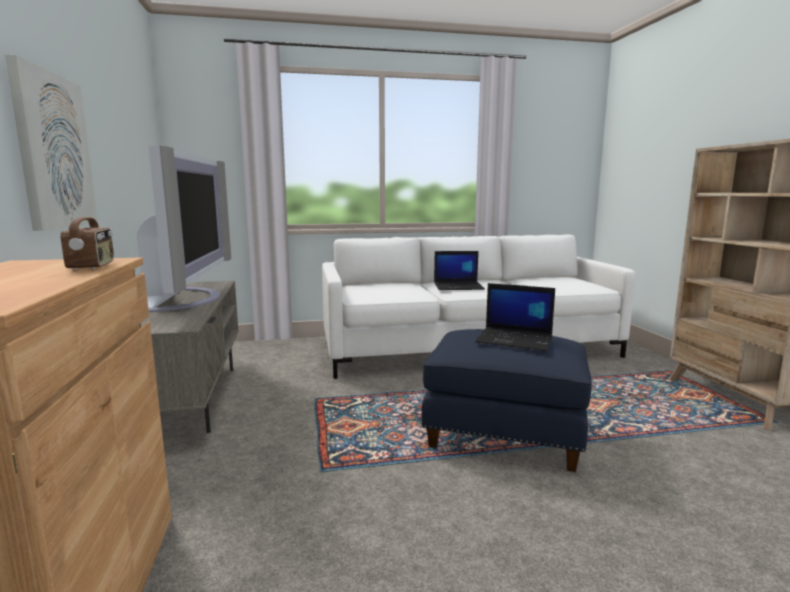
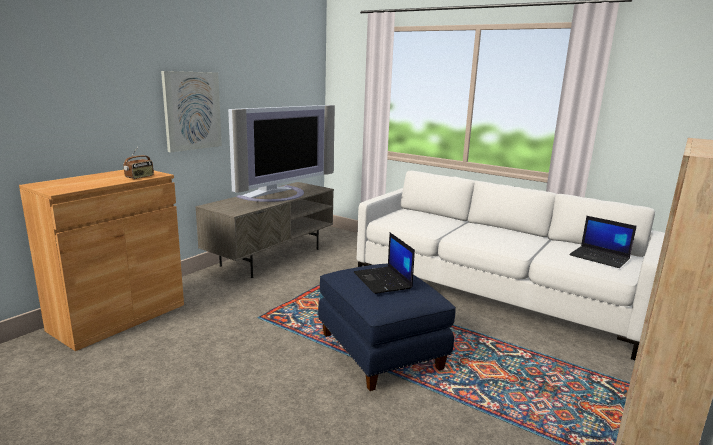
camera: 45 degrees right, 5 degrees up
laptop [434,251,485,290] -> laptop moved to [569,216,637,268]

